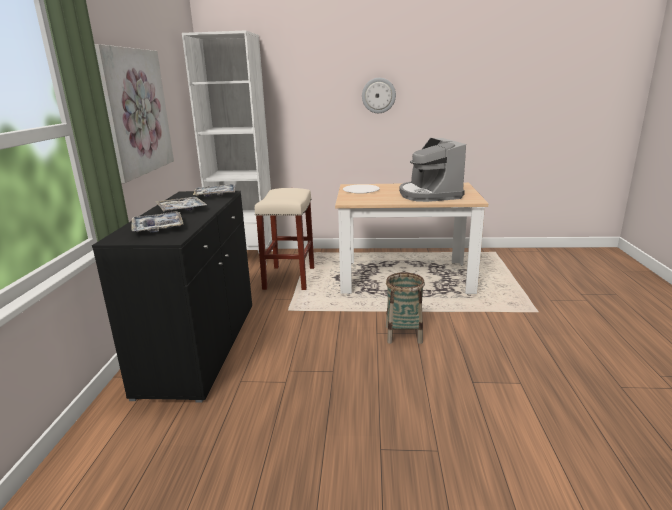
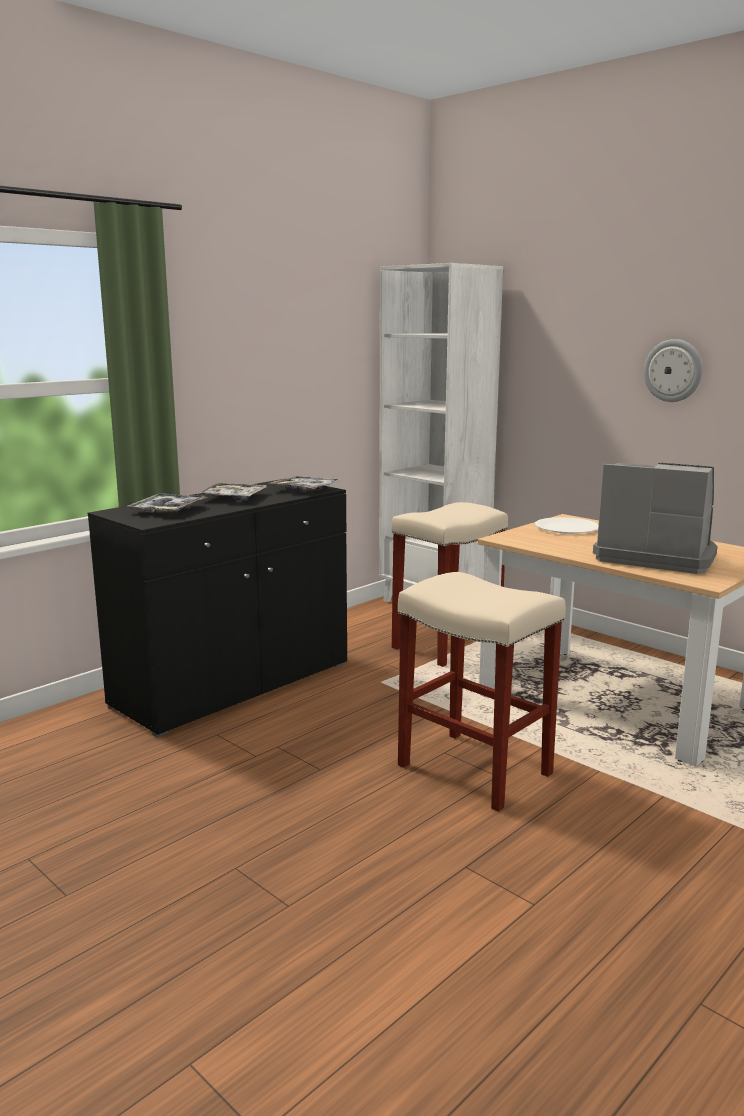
camera: 40 degrees right, 5 degrees down
picture [94,44,174,183] -> none
basket [386,272,425,344] -> beige stool [398,572,566,812]
coffee machine [399,138,466,202] -> coffee machine turned 90 degrees clockwise [593,463,718,574]

